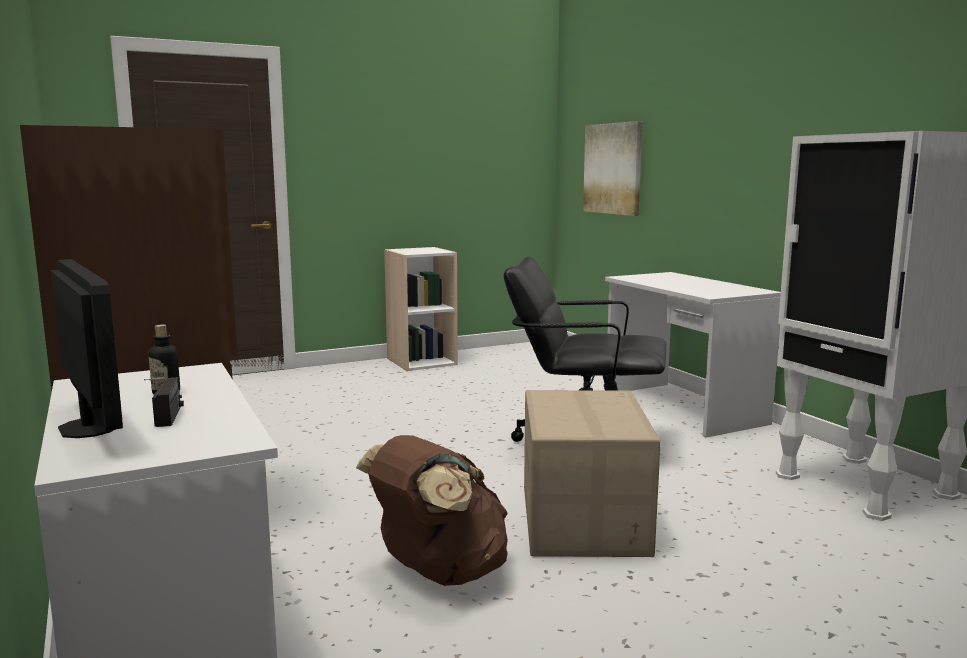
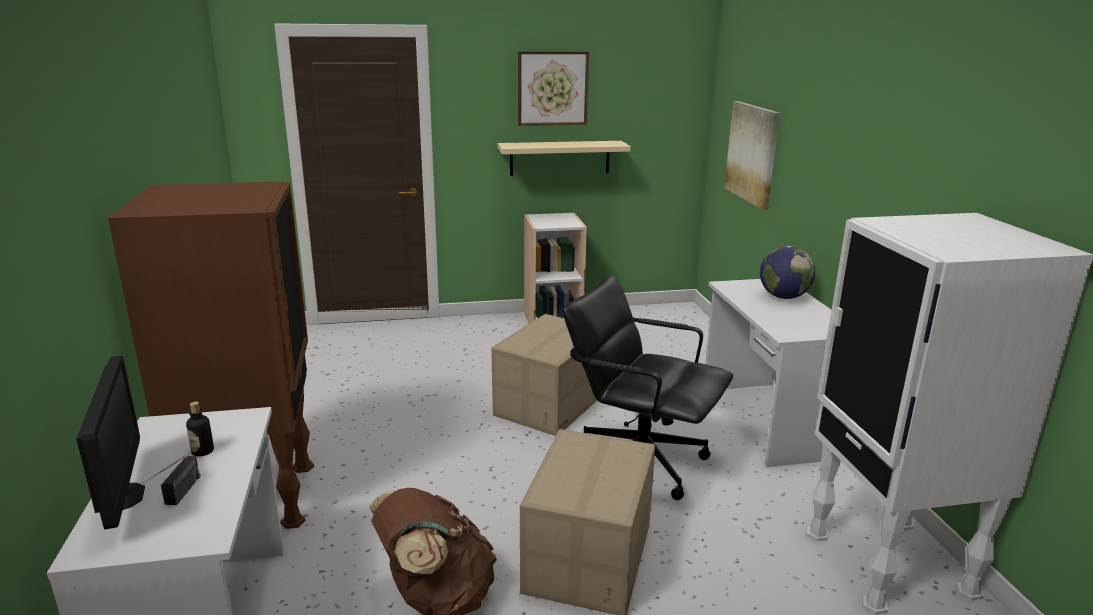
camera: 15 degrees right, 10 degrees up
none -> cardboard box [491,314,597,436]
none -> beige shelf [498,141,631,176]
none -> picture [518,51,589,126]
none -> globe [760,246,815,299]

